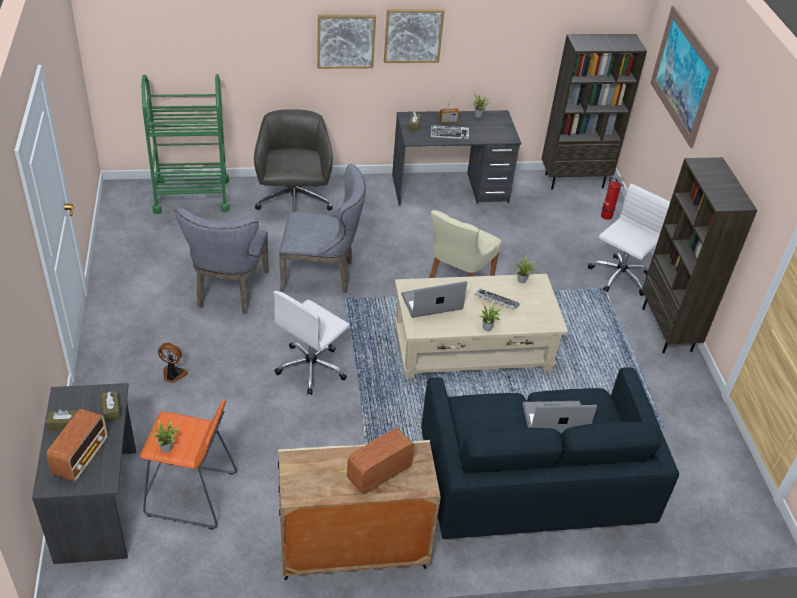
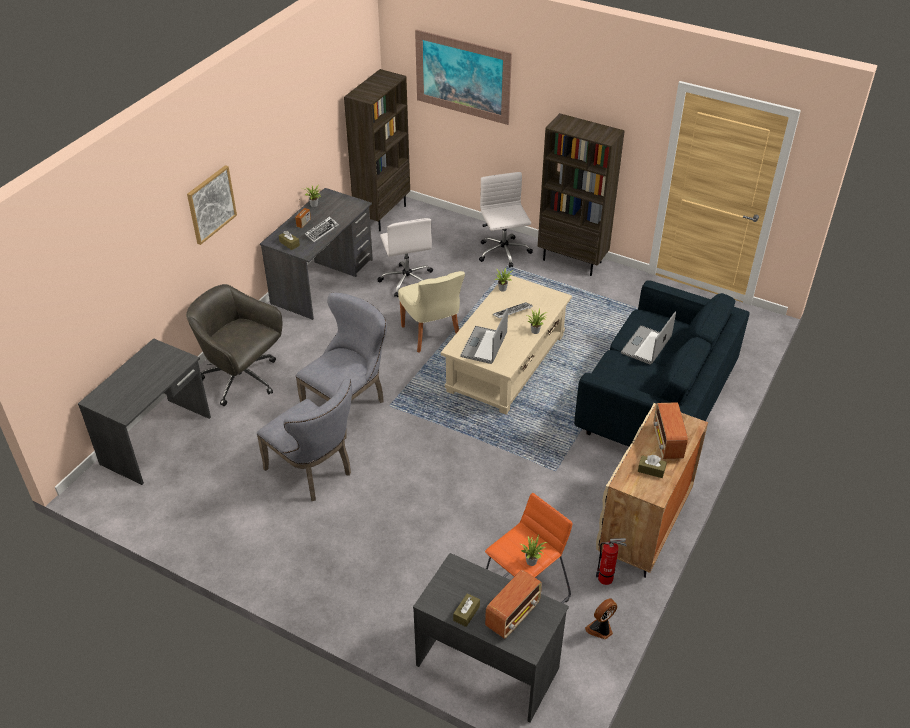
camera: 50 degrees left, 0 degrees up
radio [46,408,108,481] -> radio turned 75 degrees clockwise [485,570,542,639]
brown tissue box [101,391,121,422] -> brown tissue box moved to [638,455,667,478]
green cart [142,74,230,214] -> grey desk [78,338,211,485]
fan [158,343,188,383] -> fan moved to [585,598,617,639]
white office chair [273,291,350,395] -> white office chair moved to [377,218,433,297]
picture [384,9,445,63] -> none
fire extinguisher [601,176,625,220] -> fire extinguisher moved to [596,538,627,585]

